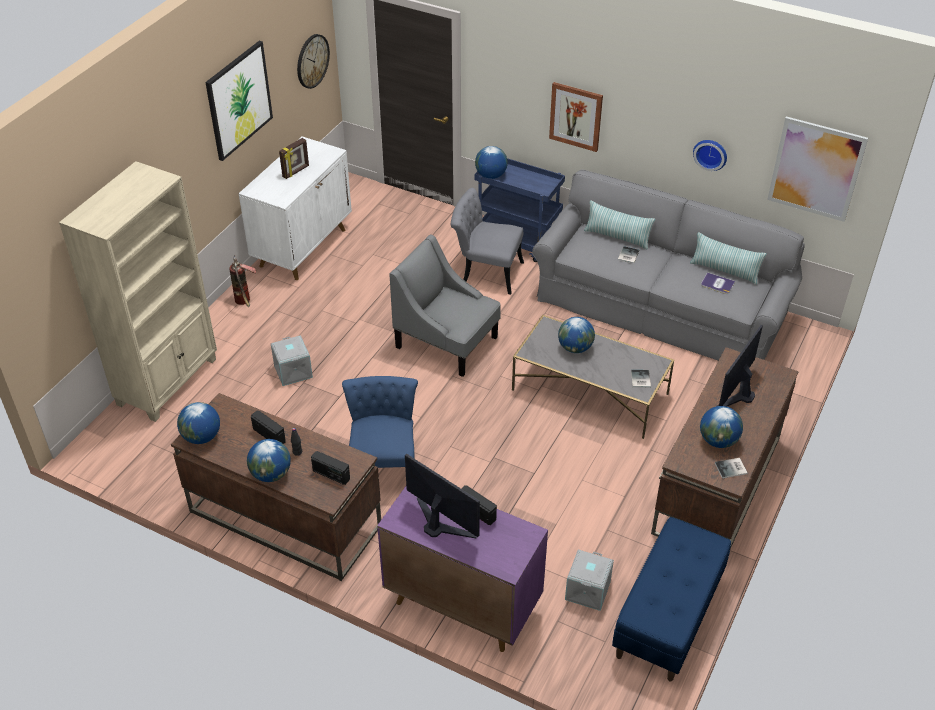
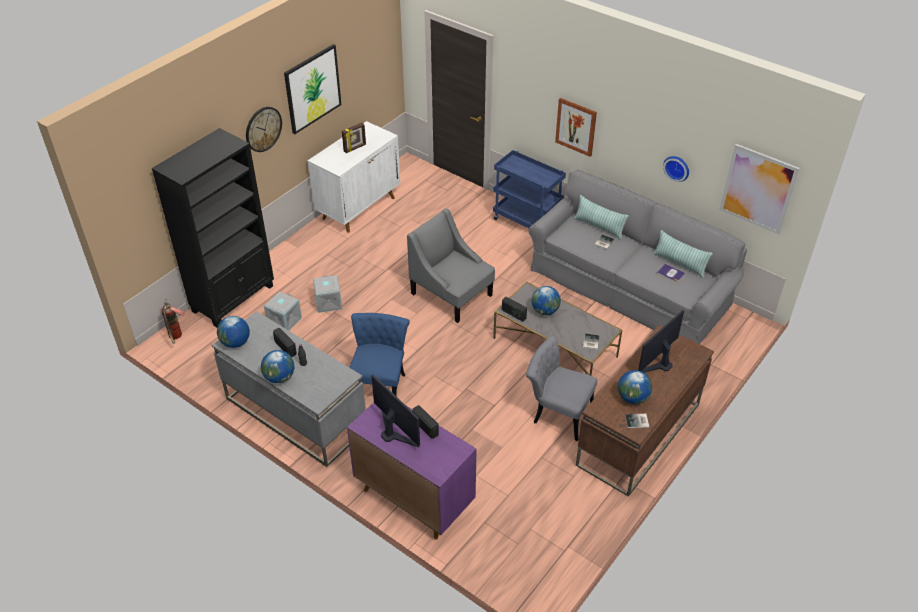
camera: 10 degrees right, 0 degrees up
beige bookcase [59,161,217,422] -> black bookcase [152,128,274,327]
brown desk [171,393,381,581] -> grey desk [212,311,366,467]
fire extinguisher [229,255,256,307] -> fire extinguisher moved to [161,299,184,344]
wall clock [297,34,330,89] -> wall clock moved to [246,107,282,152]
radio [311,451,350,485] -> radio moved to [502,297,527,321]
grey chair [451,188,524,295] -> grey chair moved to [526,336,597,441]
globe [475,146,508,179] -> none
grey storage box [565,549,614,611] -> grey storage box moved to [264,291,302,331]
blue bench [612,517,731,681] -> none

